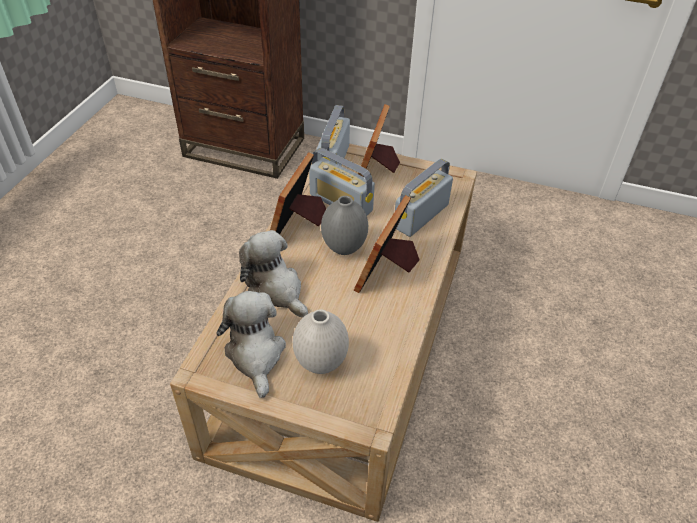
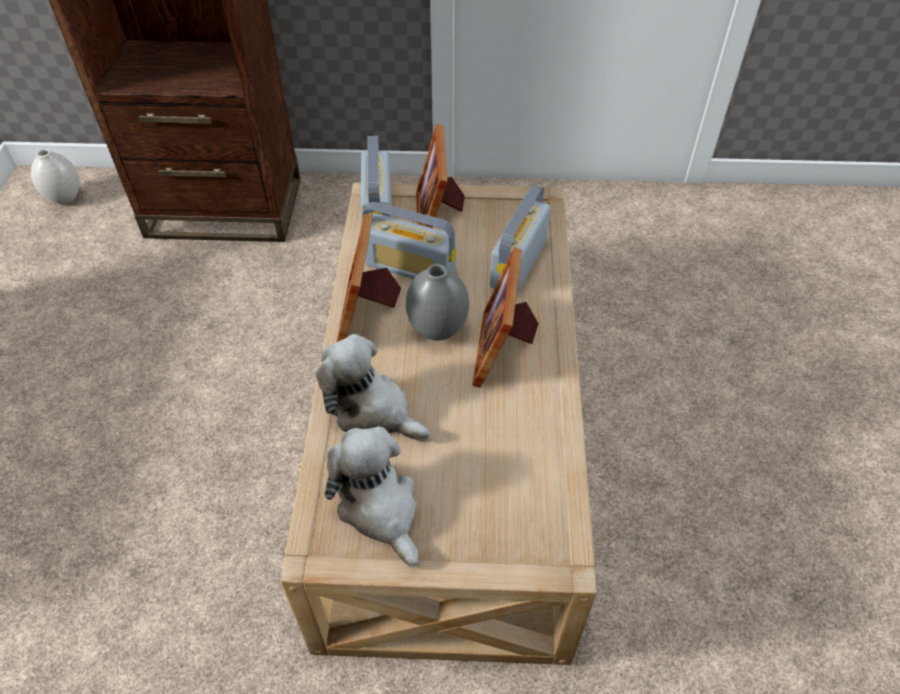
camera: 15 degrees left, 5 degrees up
white vase [293,309,349,374] -> white vase moved to [31,149,80,204]

